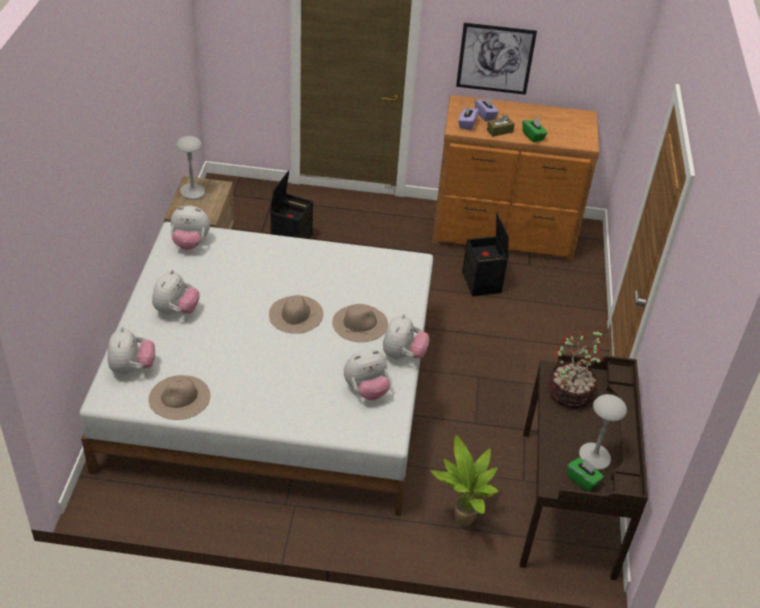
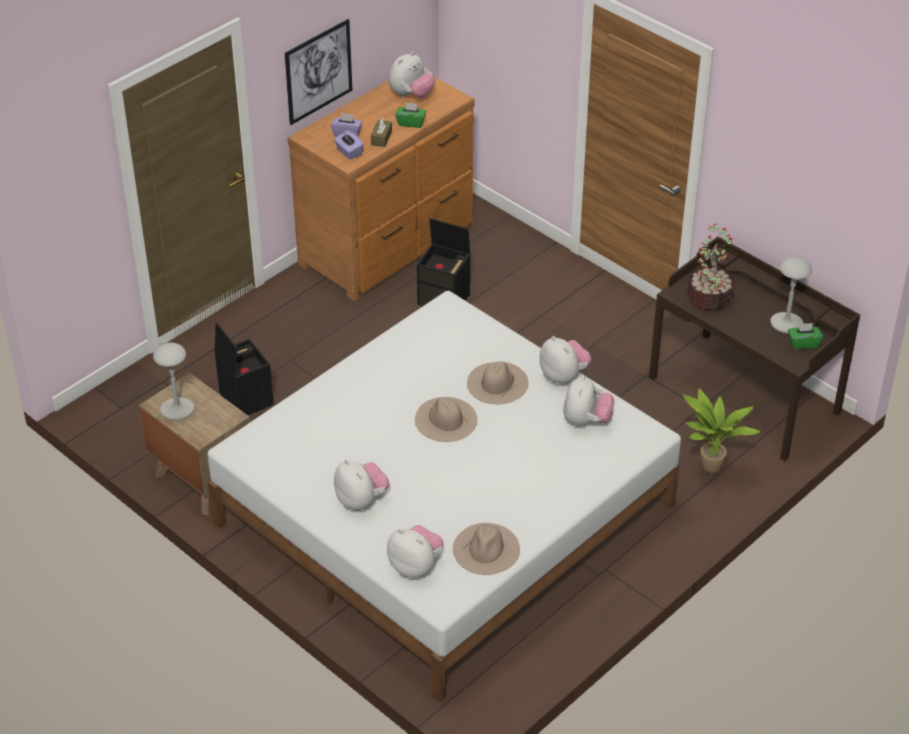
camera: 50 degrees left, 0 degrees up
plush toy [171,206,210,250] -> plush toy moved to [388,52,435,98]

